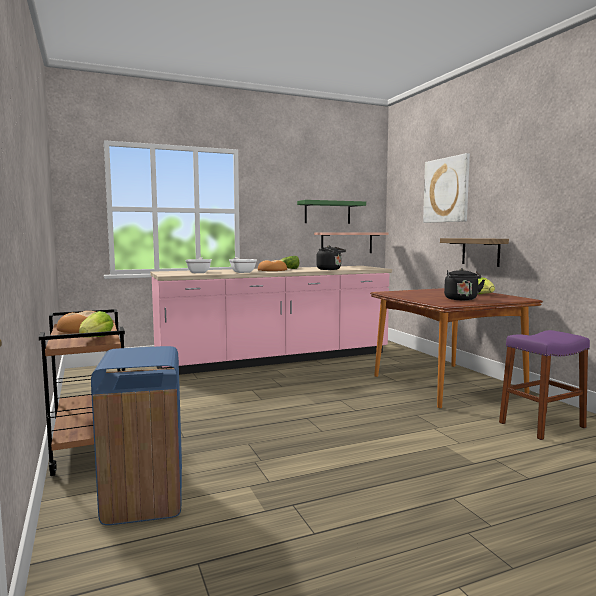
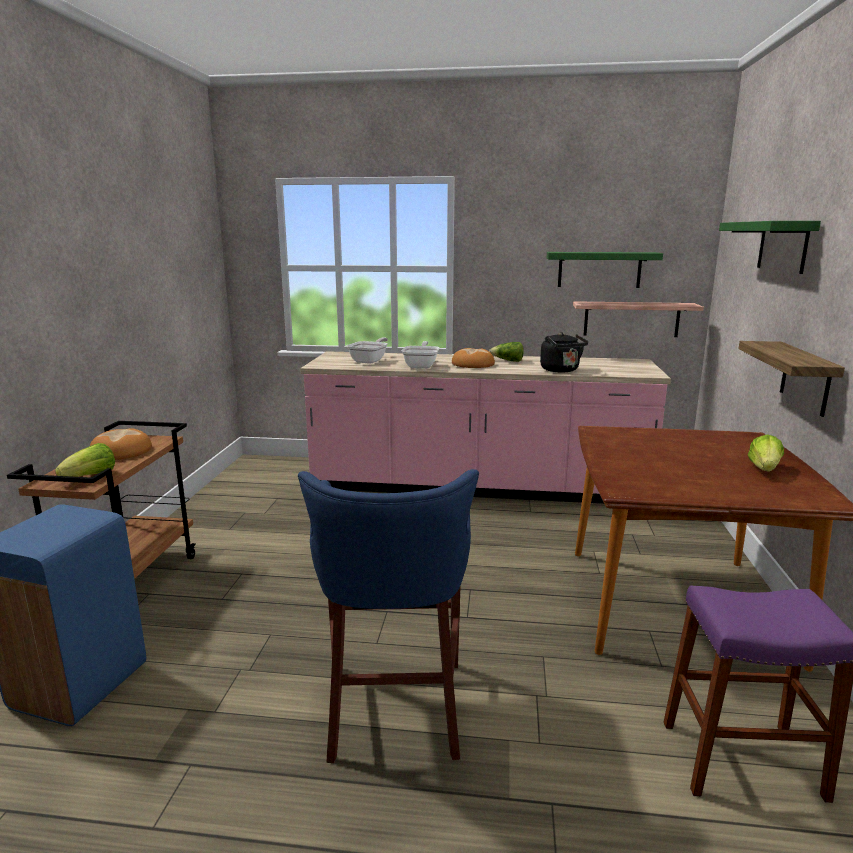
camera: 30 degrees right, 10 degrees up
picture [423,153,470,223] -> green shelf [719,221,821,274]
black kettle [444,268,485,301] -> none
none -> blue stool [298,469,479,763]

